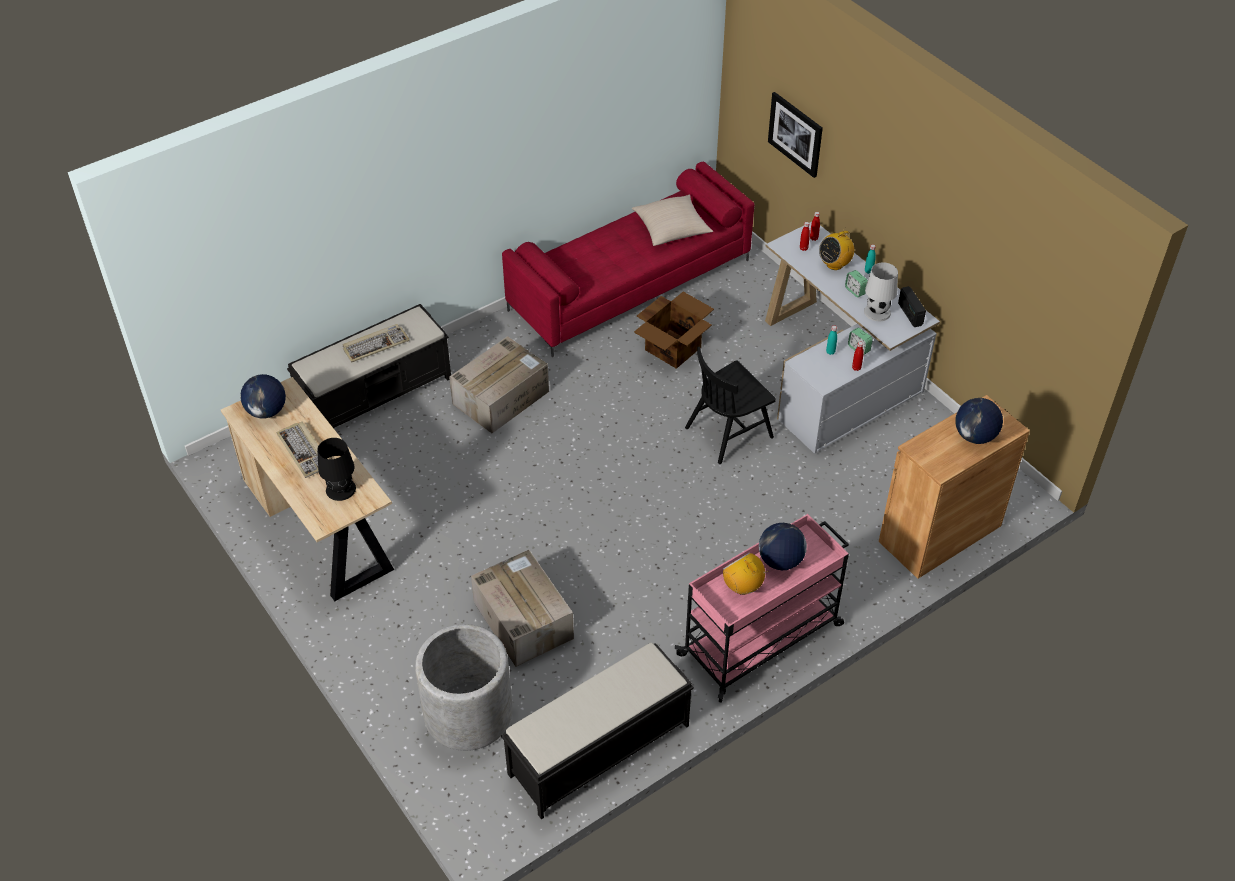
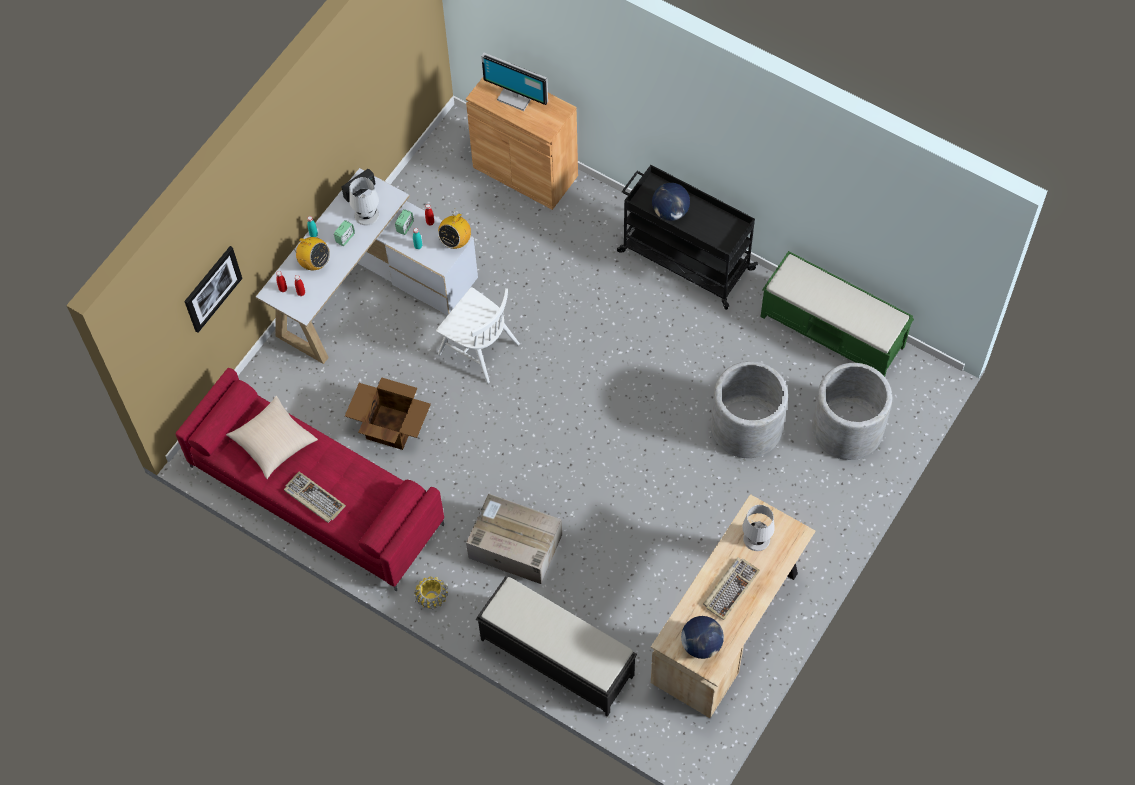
camera: 110 degrees left, 15 degrees up
black table lamp [317,438,356,501] -> white table lamp [742,505,775,551]
keyboard [343,324,410,363] -> keyboard moved to [284,472,346,523]
cardboard box [471,550,574,667] -> grey planter [711,361,788,458]
black bench [501,643,694,820] -> green bench [761,251,914,377]
pink cart [675,514,849,703] -> black cart [617,165,758,310]
black chair [685,346,776,464] -> white chair [436,287,520,384]
radio [723,552,769,595] -> radio moved to [438,210,471,249]
globe [955,398,1003,444] -> monitor [481,53,548,111]
none -> yellow planter [414,577,448,609]

